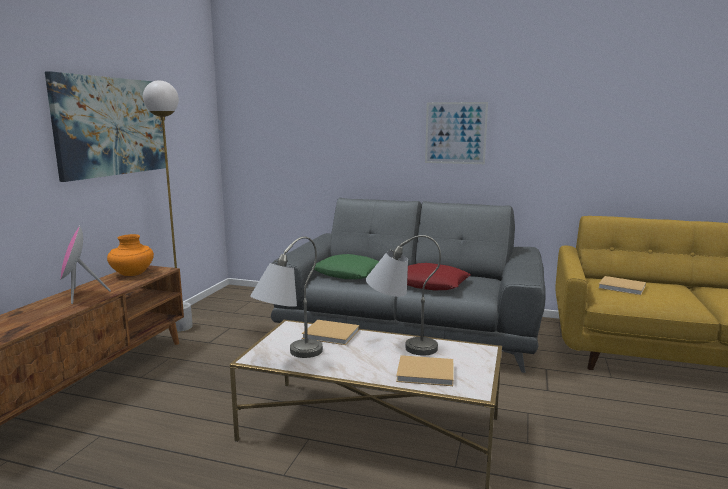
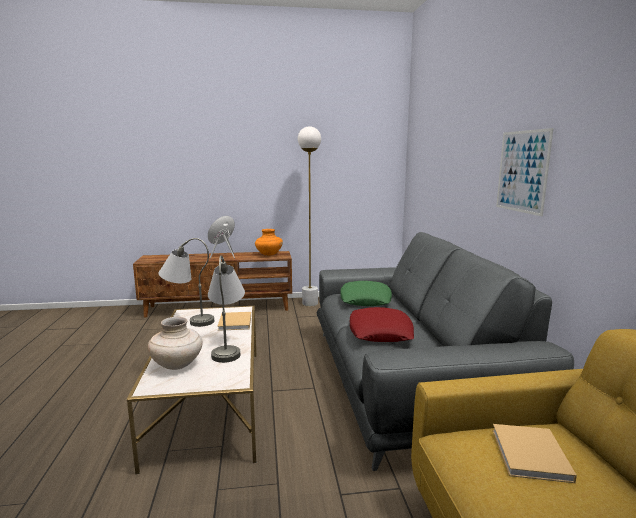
camera: 65 degrees right, 0 degrees up
picture [45,71,166,182] -> none
beige book [396,355,454,386] -> beige vase [148,317,202,370]

